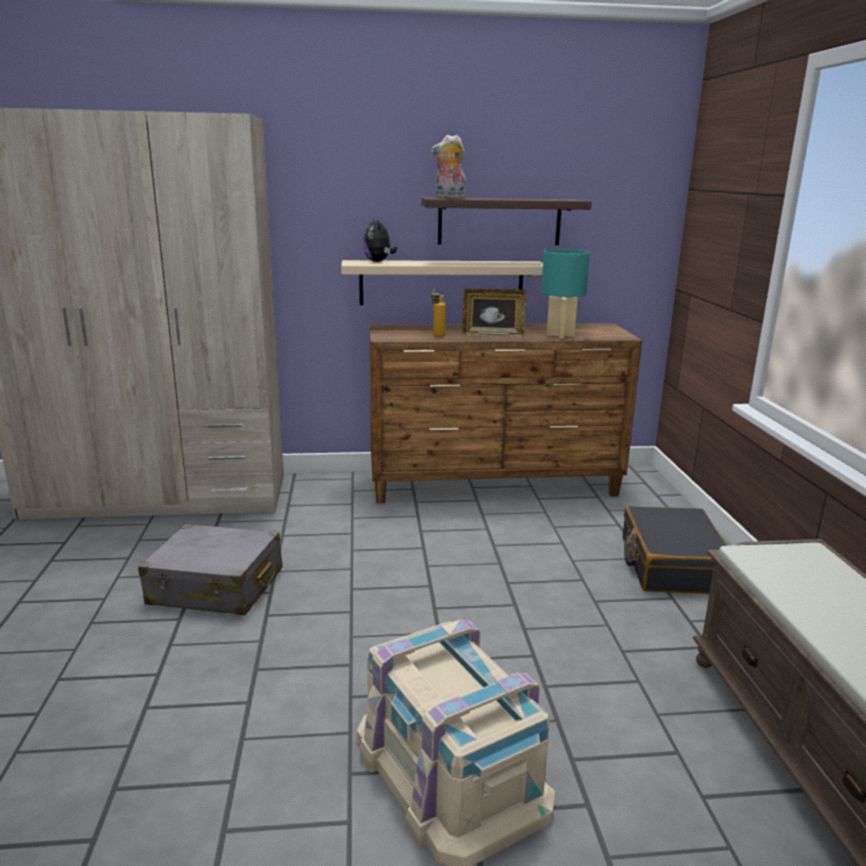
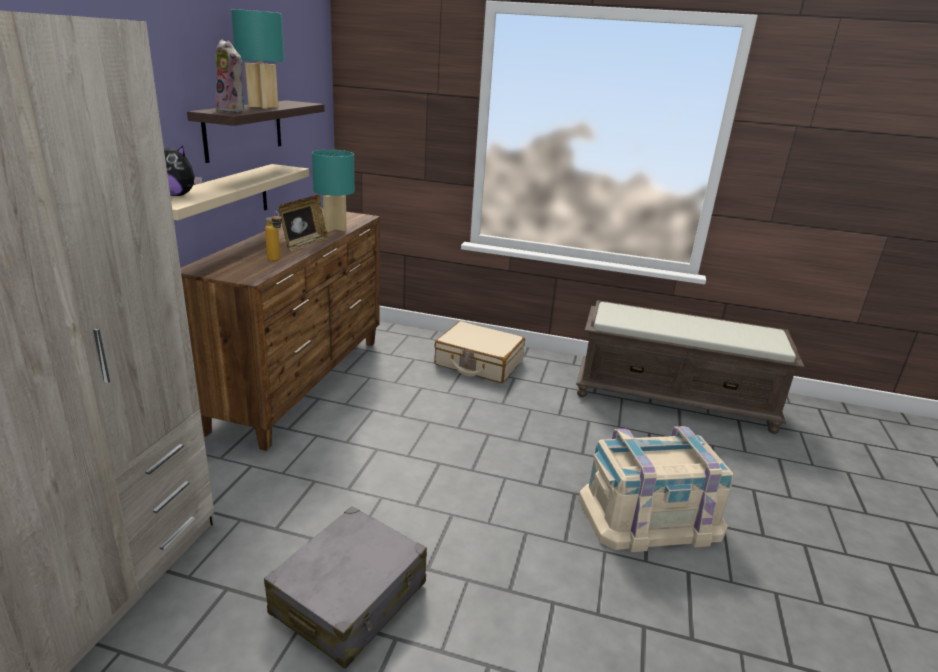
camera: 70 degrees left, 5 degrees up
plush toy [431,135,466,199] -> plush toy turned 75 degrees counterclockwise [215,40,244,113]
black suitcase [623,506,727,594] -> beige suitcase [434,321,525,383]
none -> turquoise table lamp [231,9,284,109]

